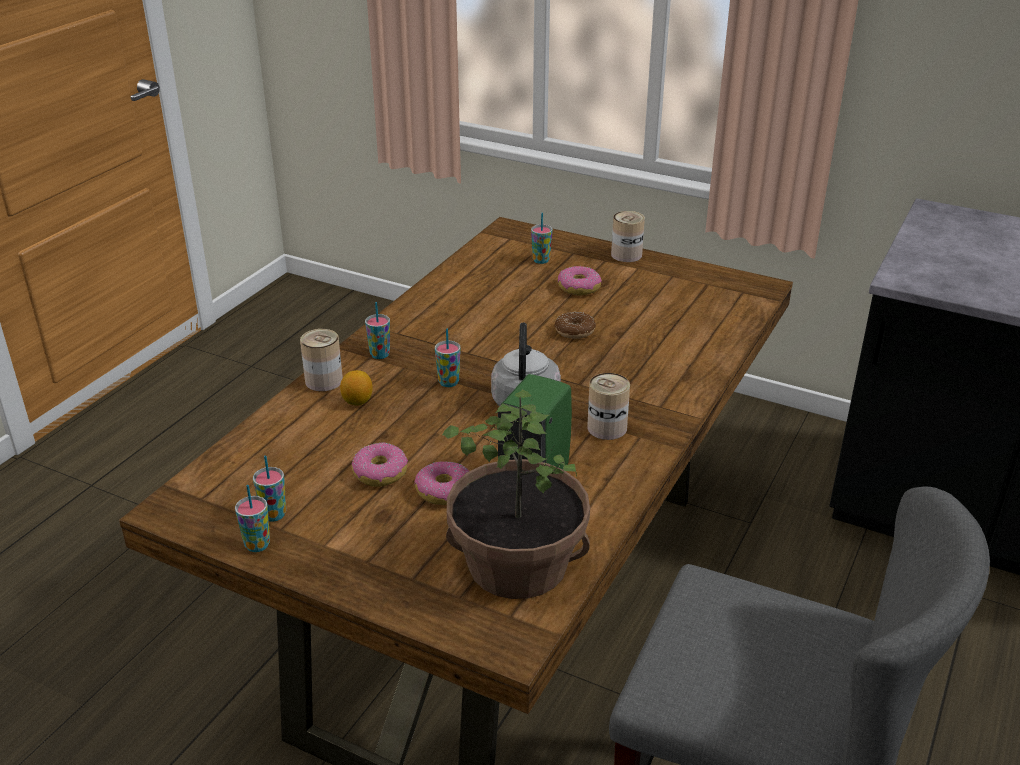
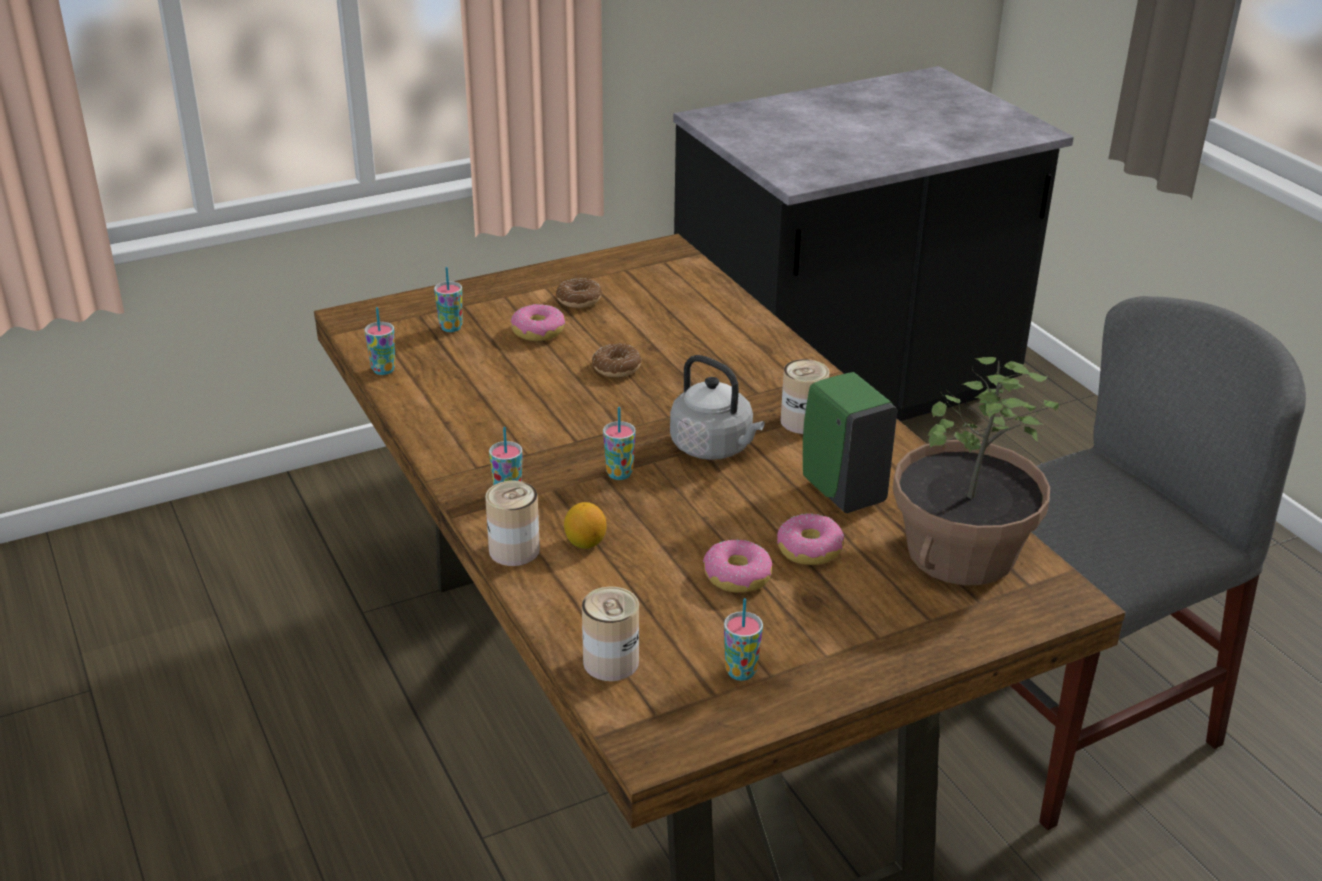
camera: 55 degrees left, 0 degrees up
cup [235,485,270,552] -> cup moved to [365,307,395,375]
can [611,211,645,262] -> can moved to [582,587,639,681]
none -> donut [556,278,602,308]

